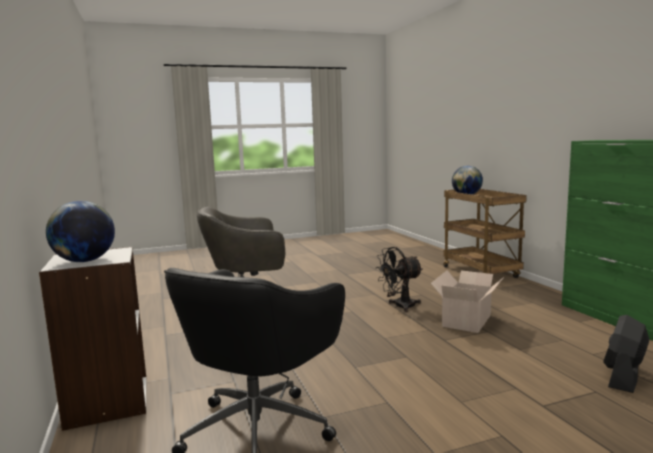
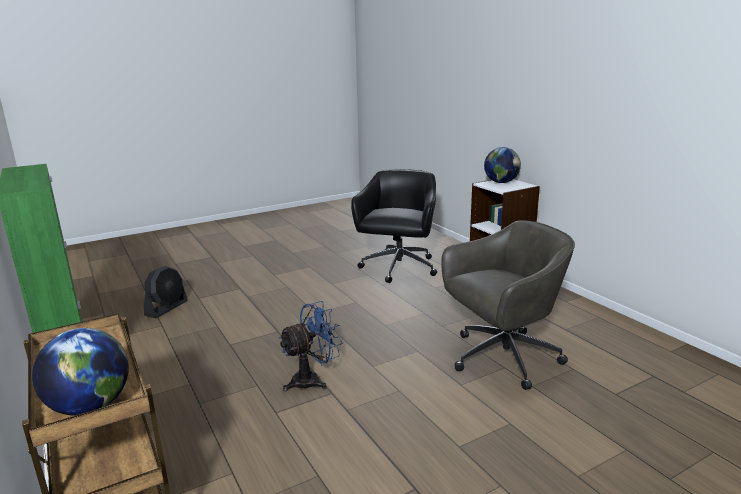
camera: 170 degrees right, 10 degrees up
black fan [376,247,423,312] -> blue fan [279,301,342,392]
cardboard box [431,270,504,333] -> none

